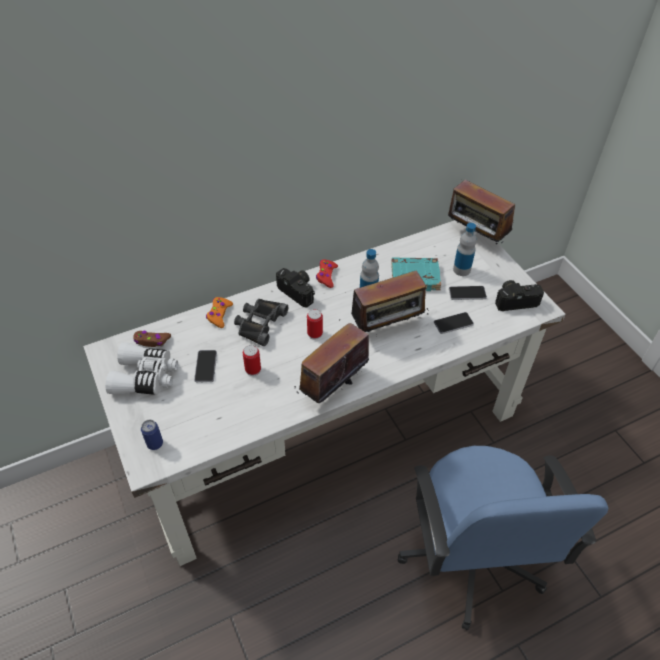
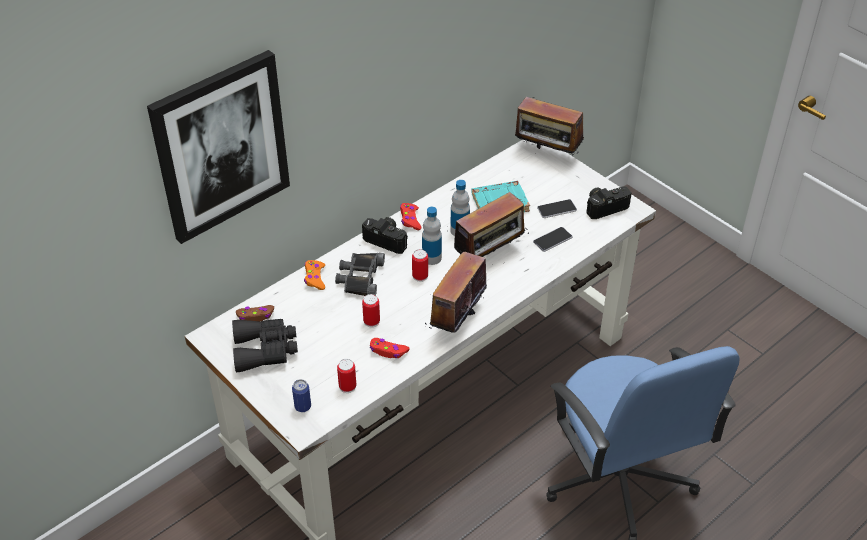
camera: 15 degrees left, 5 degrees down
white binoculars [105,342,178,395] -> black binoculars [232,319,298,373]
phone [194,350,217,382] -> none
bottle [453,223,477,276] -> bottle moved to [422,207,442,265]
none -> picture [147,50,290,244]
none -> can [337,359,356,393]
none -> red game controller [370,338,410,358]

